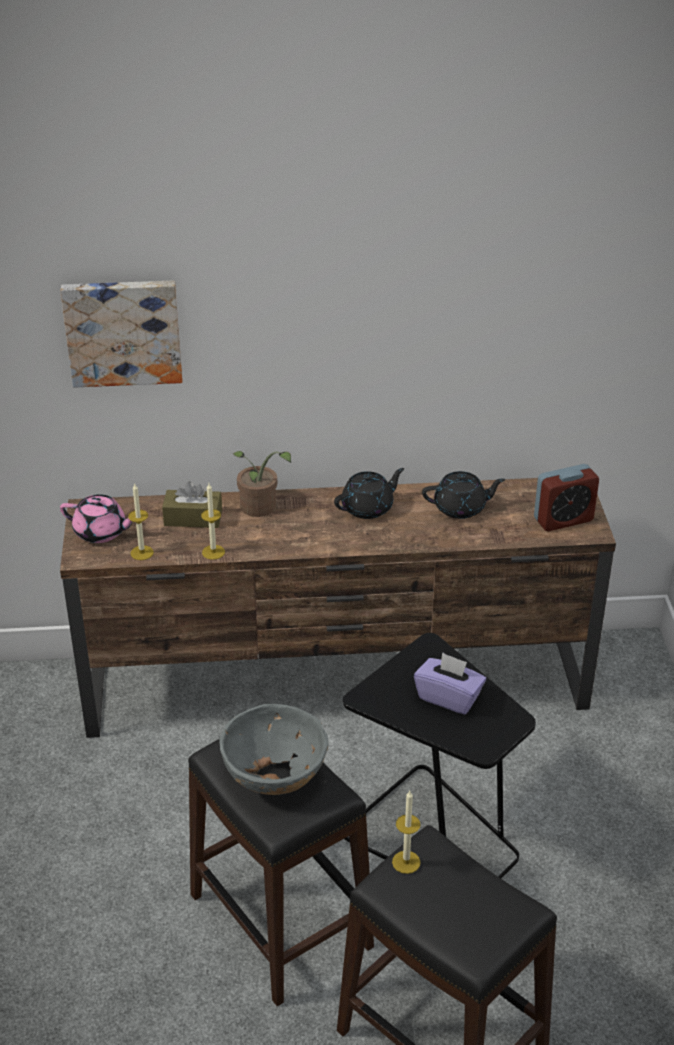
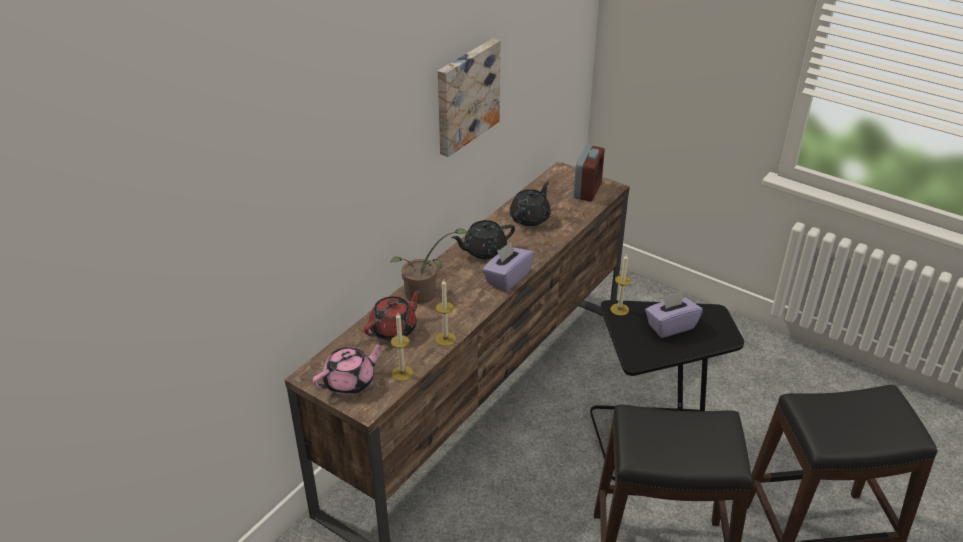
camera: 50 degrees left, 0 degrees up
picture [60,281,182,388] -> picture moved to [438,38,501,157]
brown tissue box [162,481,222,528] -> red teapot [364,288,422,341]
grey bowl [220,704,329,795] -> none
black teapot [334,468,404,519] -> black teapot turned 120 degrees counterclockwise [451,220,515,259]
candle [392,791,421,874] -> candle moved to [611,254,631,316]
none -> purple tissue box [482,242,534,292]

